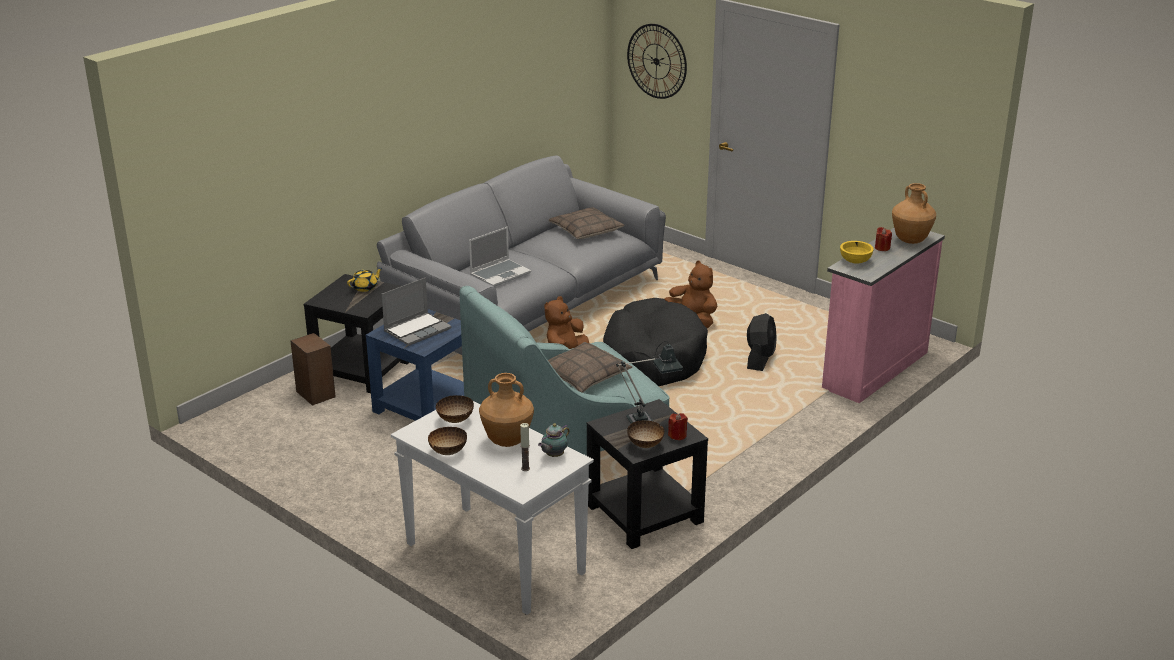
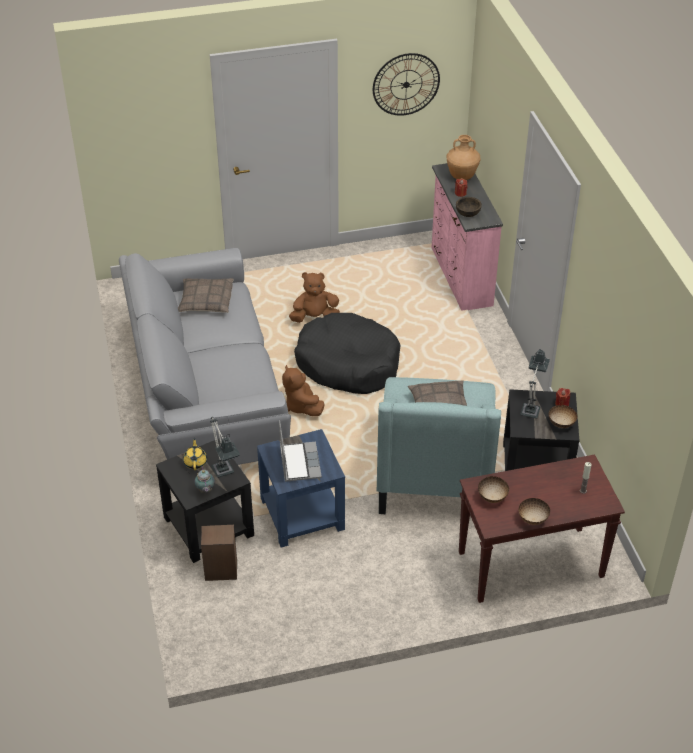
camera: 55 degrees left, 15 degrees up
white console table [391,400,594,615] -> brown console table [459,455,625,603]
laptop [469,227,531,287] -> none
brown vase [479,373,534,447] -> none
teapot [538,423,570,457] -> teapot moved to [194,466,215,493]
wall clock [627,24,687,99] -> wall clock moved to [373,53,440,116]
black fan [747,313,777,371] -> none
yellow bowl [840,241,874,264] -> brown bowl [456,197,482,217]
none -> table lamp [210,417,240,478]

